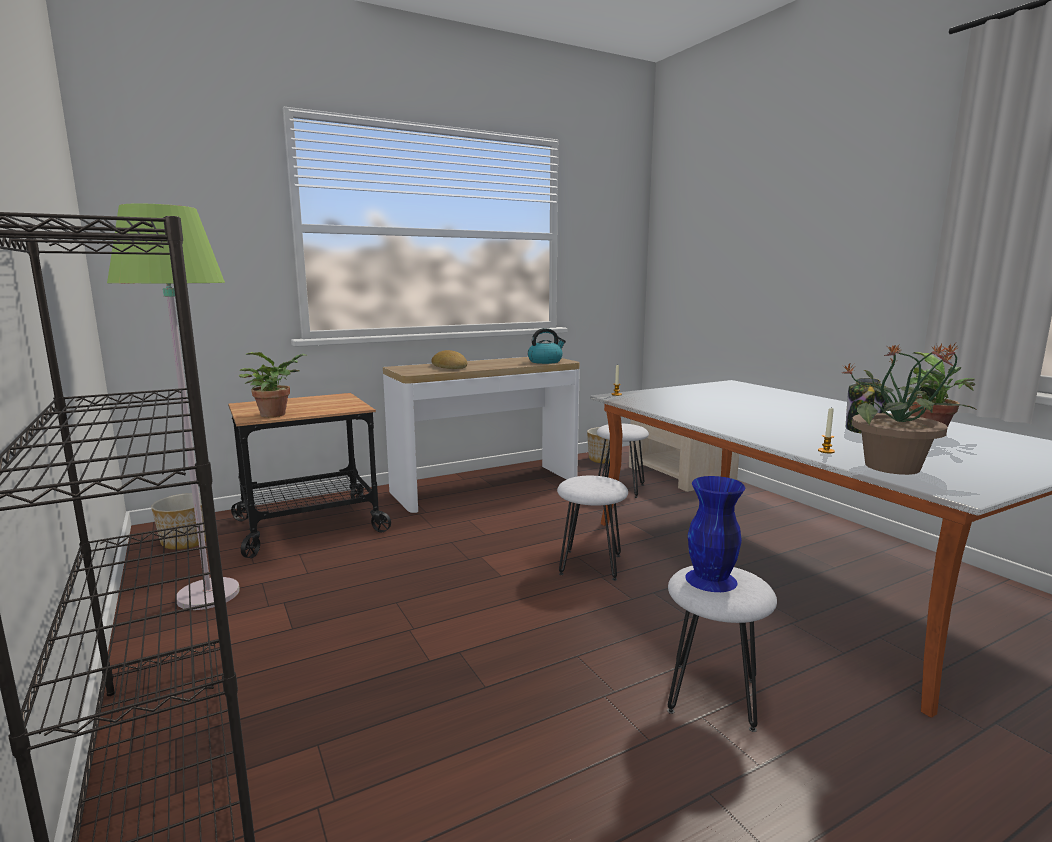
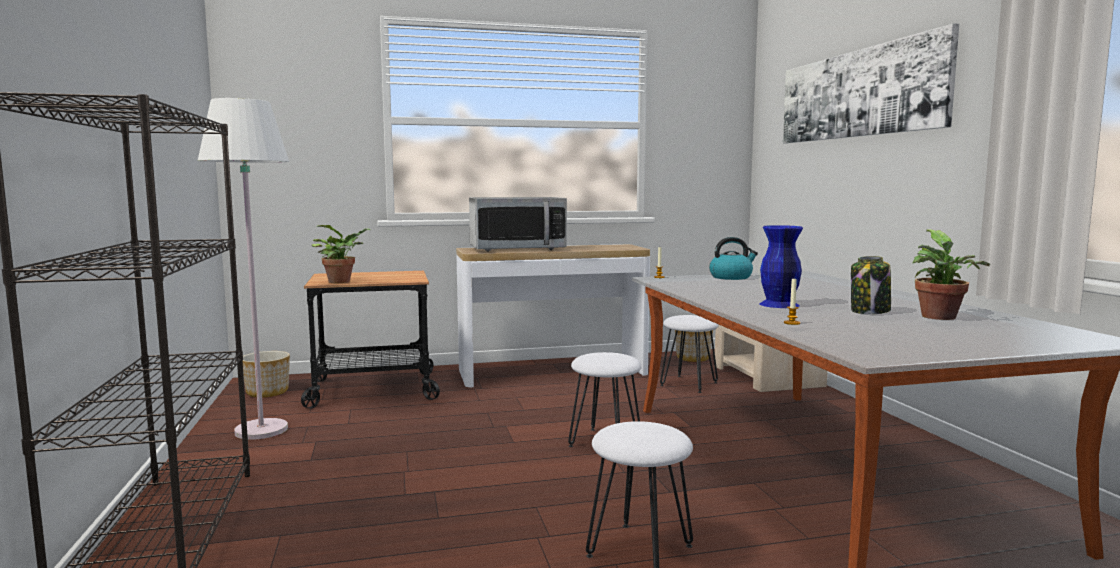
camera: 15 degrees right, 5 degrees down
green floor lamp [107,203,240,610] -> white floor lamp [198,98,289,440]
bread [431,350,467,369] -> microwave [469,197,567,252]
kettle [528,328,566,364] -> kettle moved to [709,237,758,280]
blue vase [685,476,745,592] -> blue vase moved to [759,225,803,308]
potted plant [843,343,978,475] -> none
none -> picture [783,23,959,143]

